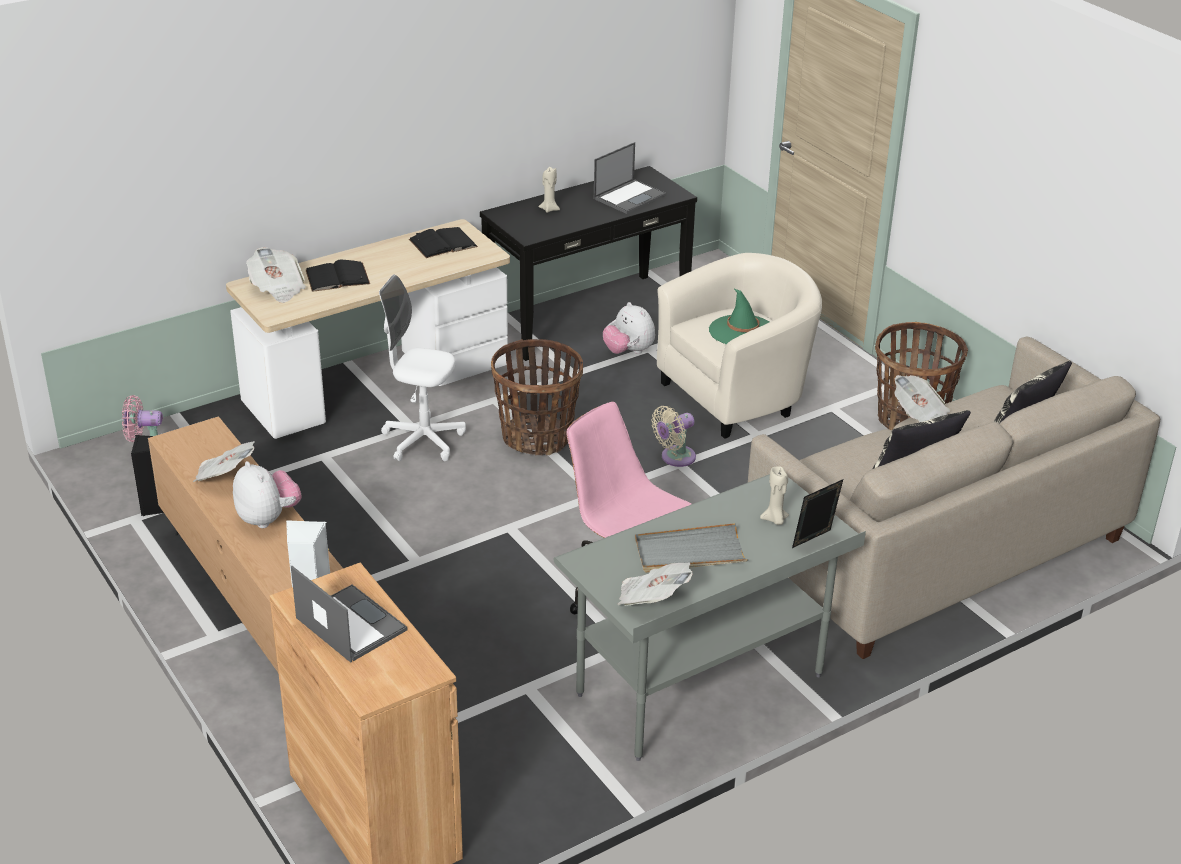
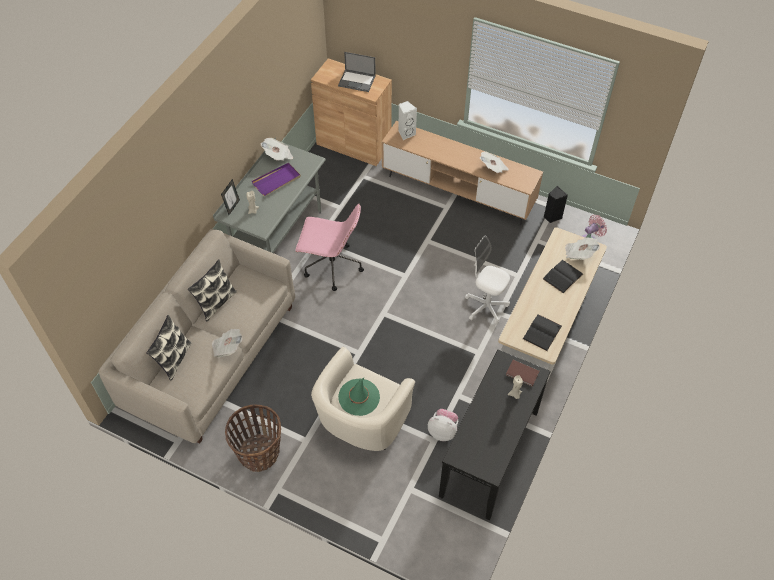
camera: 150 degrees right, 20 degrees up
plush toy [233,461,302,528] -> none
white office chair [379,275,466,461] -> white office chair turned 135 degrees counterclockwise [465,236,510,325]
basket [491,339,583,456] -> none
laptop [594,142,666,214] -> none
grey tray [635,523,749,573] -> purple tray [252,163,301,196]
beige fan [651,406,696,467] -> none
none -> brown book [506,360,539,386]

